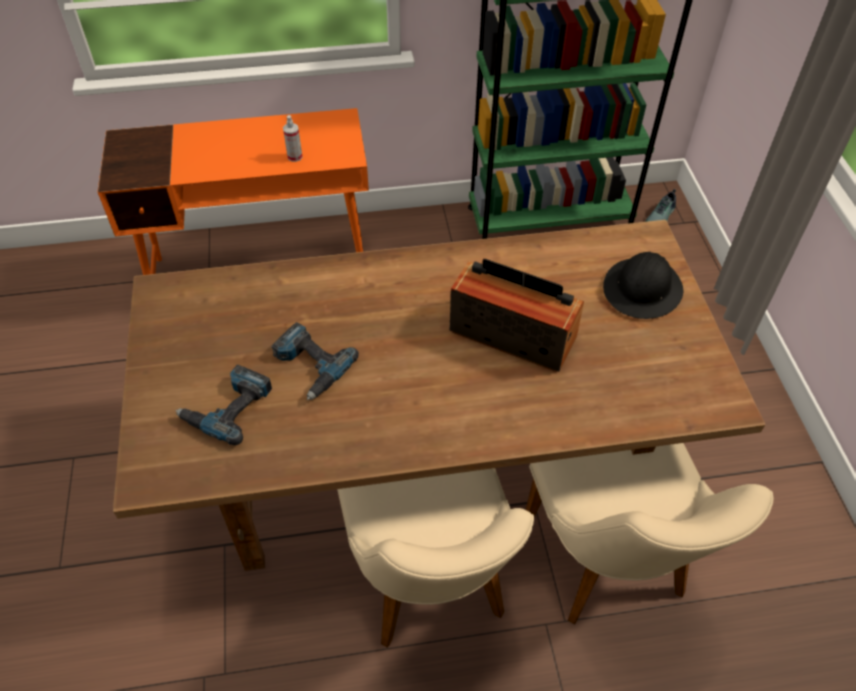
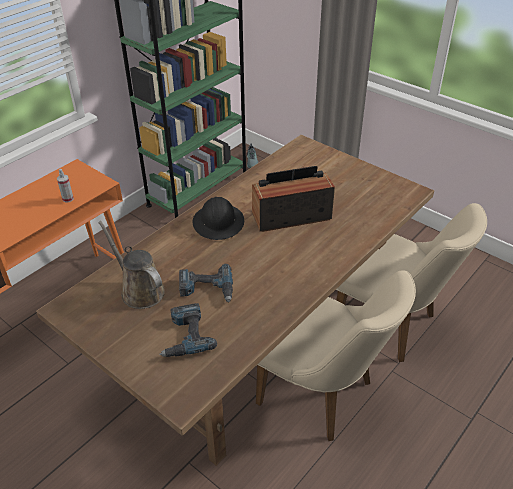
camera: 40 degrees left, 10 degrees down
black hard hat [603,252,683,319] -> black hard hat moved to [193,197,244,240]
none -> brown watering can [98,221,165,309]

